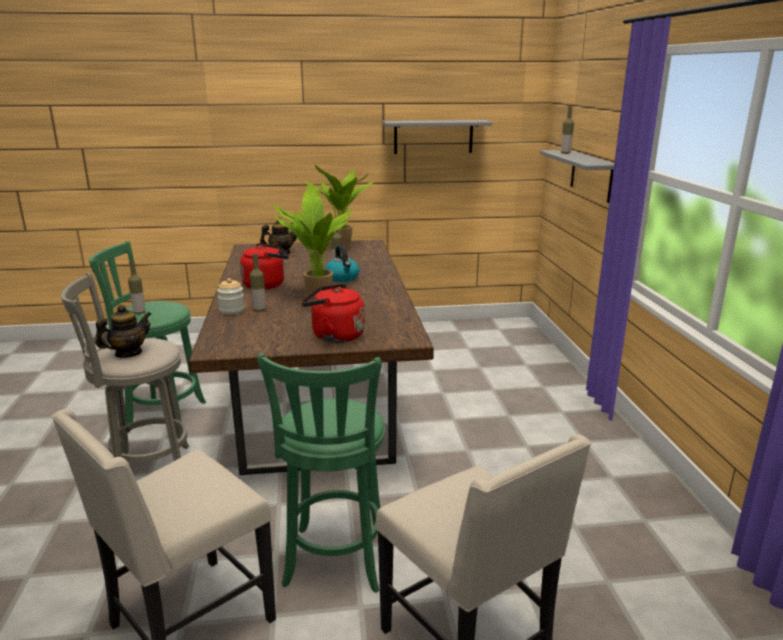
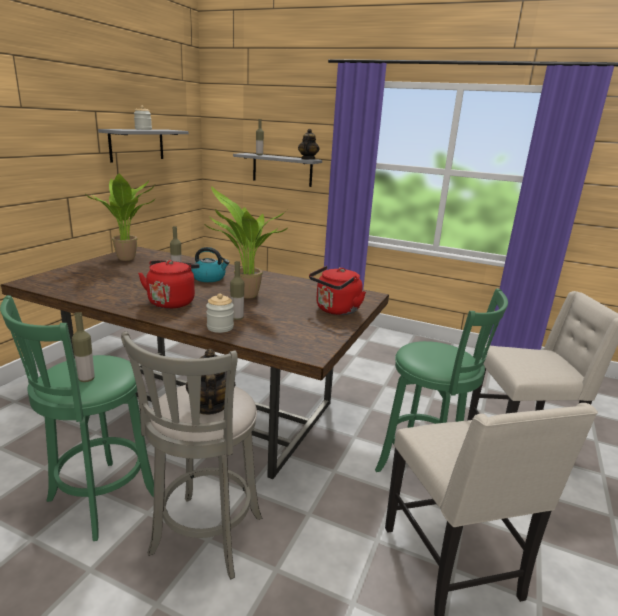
camera: 60 degrees left, 0 degrees up
teapot [260,217,297,255] -> teapot moved to [298,129,320,159]
none -> jar [134,105,152,130]

